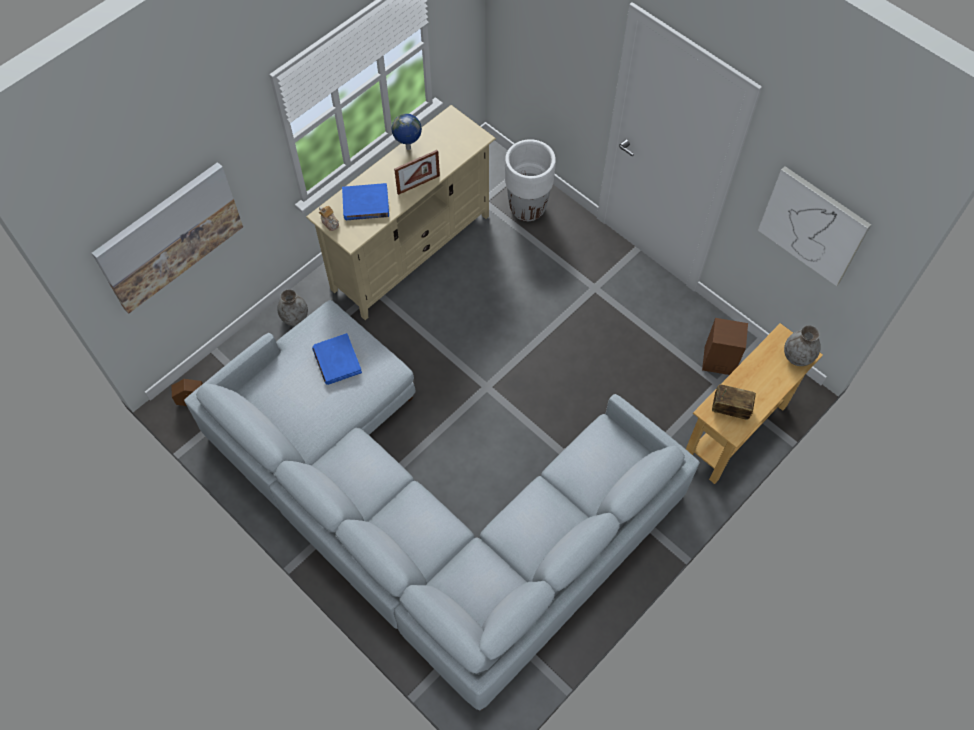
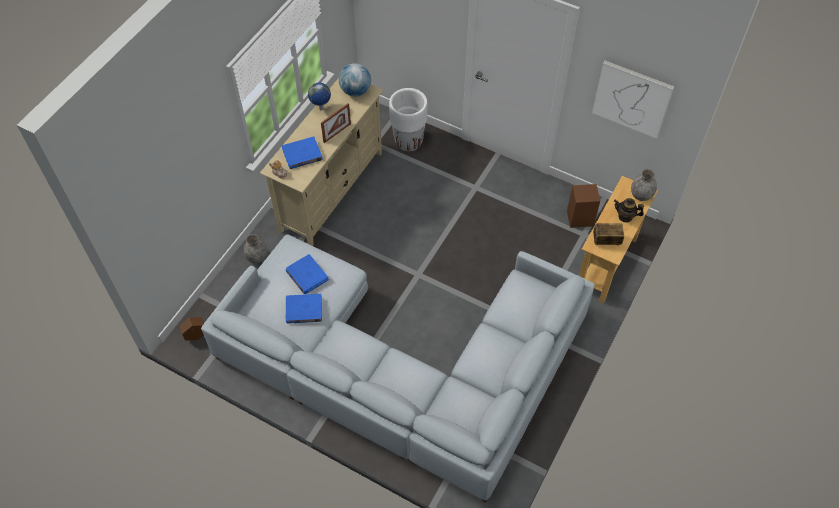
camera: 15 degrees left, 5 degrees down
picture [92,162,243,314] -> none
none -> blue book [286,294,322,324]
none -> globe [339,63,371,97]
none -> teapot [614,198,644,223]

